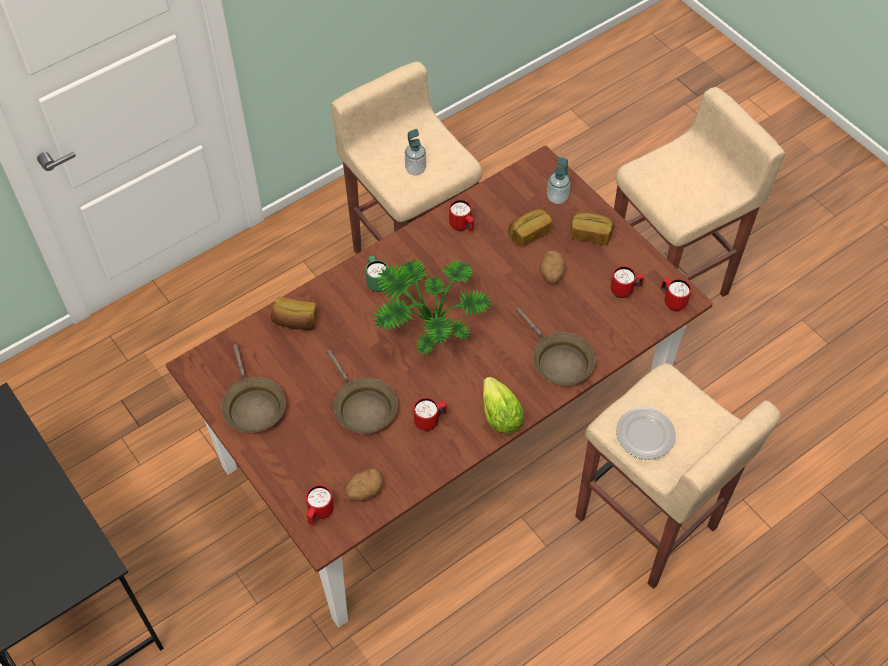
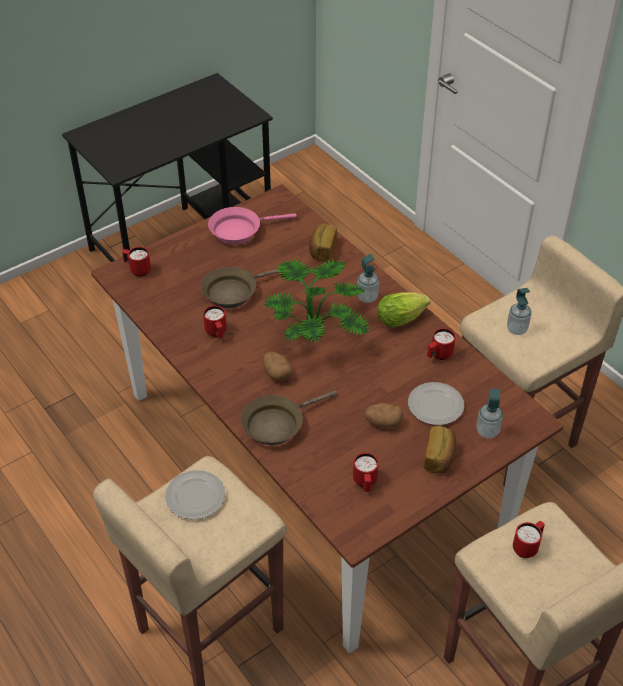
camera: 90 degrees right, 10 degrees down
brown frying pan [221,344,286,433] -> pink frying pan [208,207,297,244]
potato [345,468,383,501] -> potato moved to [263,352,292,381]
green mug [365,256,389,292] -> soap dispenser [357,254,379,303]
lettuce [483,377,524,434] -> lettuce moved to [377,292,430,328]
bread [508,209,552,247] -> plate [408,382,464,425]
red mug [660,277,691,311] -> red mug moved to [513,521,545,558]

